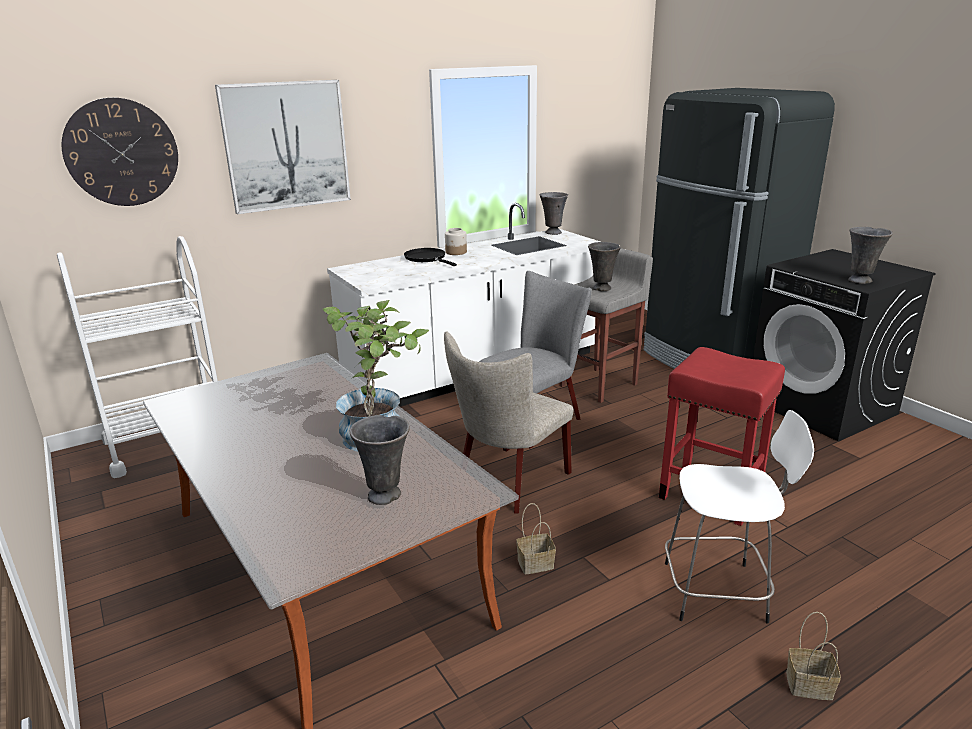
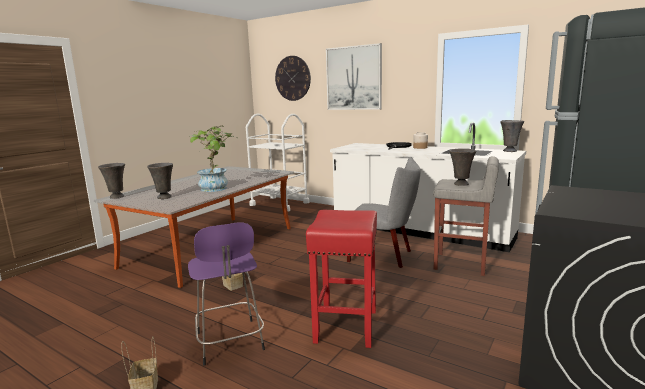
camera: 65 degrees right, 10 degrees down
beige chair [444,331,573,513] -> none
white stool [665,410,814,624] -> purple stool [188,223,265,366]
grey vase [848,227,893,284] -> grey vase moved to [98,163,125,199]

